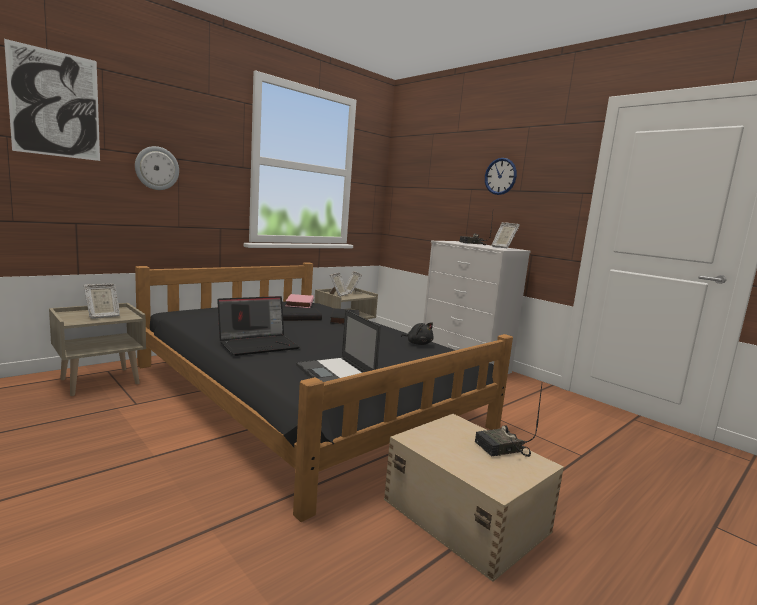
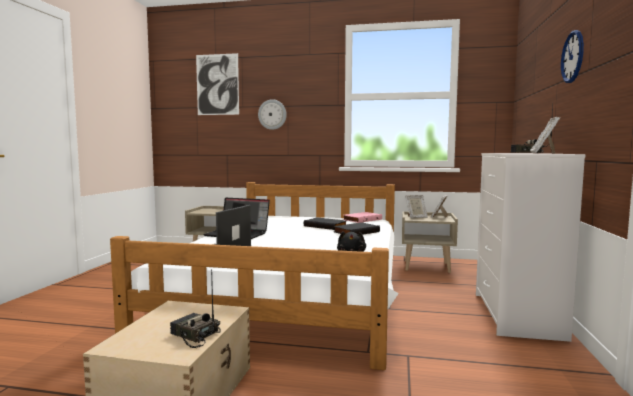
camera: 55 degrees right, 5 degrees down
picture frame [84,284,120,319] -> none
black bed [135,263,513,522] -> white bed [110,182,399,370]

